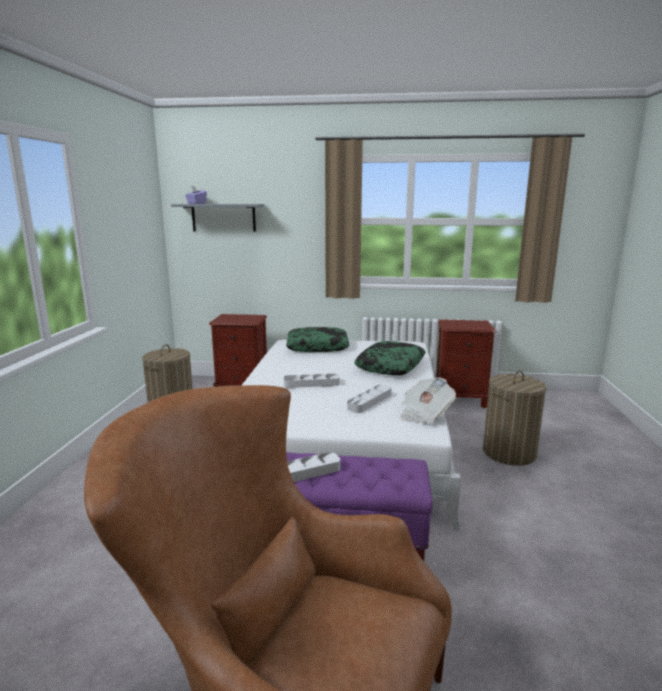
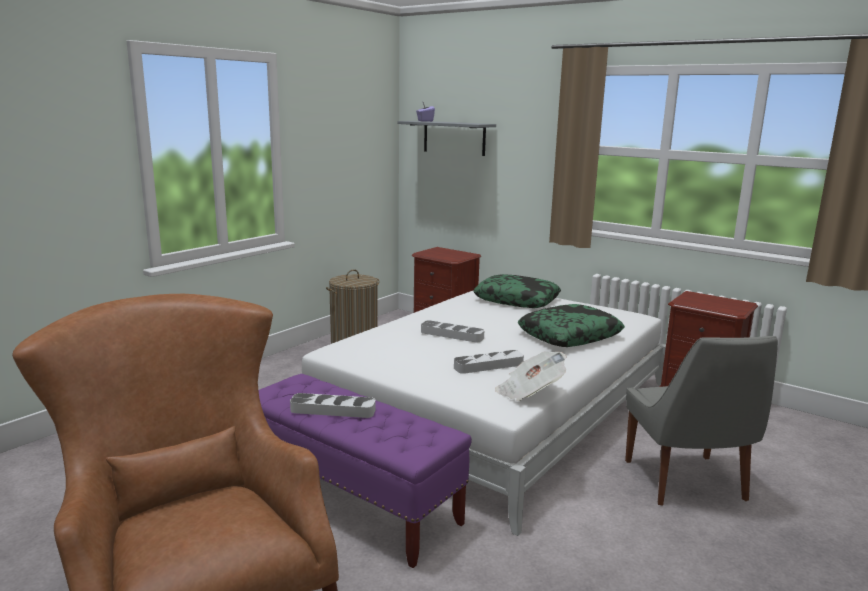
camera: 30 degrees right, 0 degrees up
laundry basket [483,371,546,466] -> grey chair [625,336,778,506]

